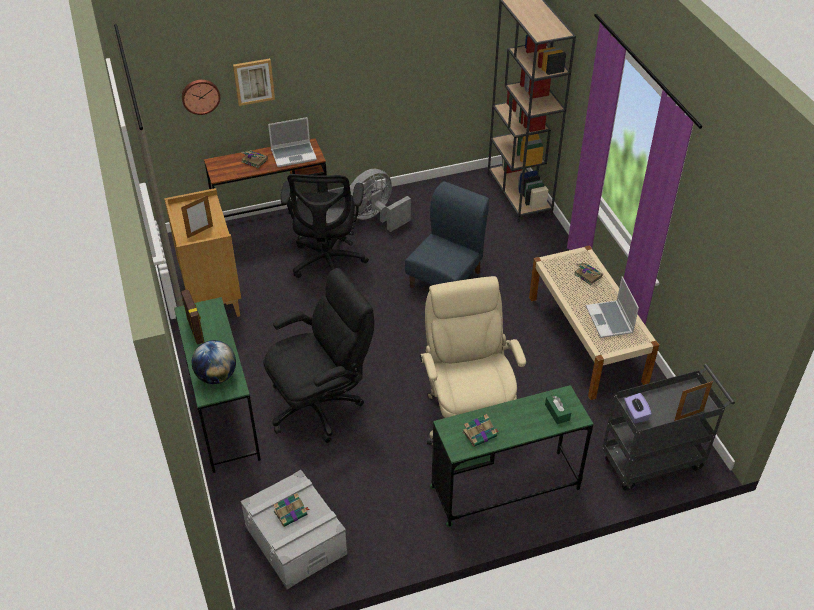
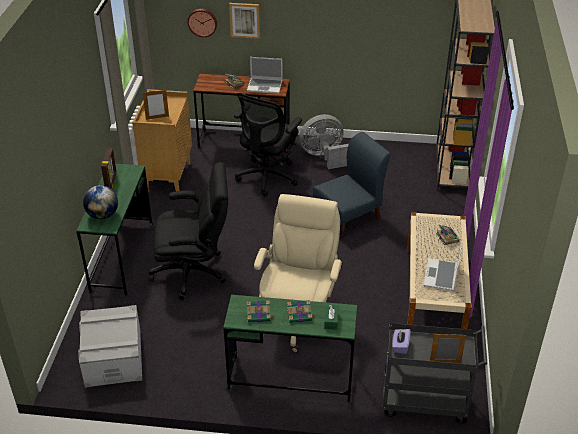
camera: 25 degrees right, 5 degrees down
book [274,493,309,527] -> book moved to [287,300,315,323]

